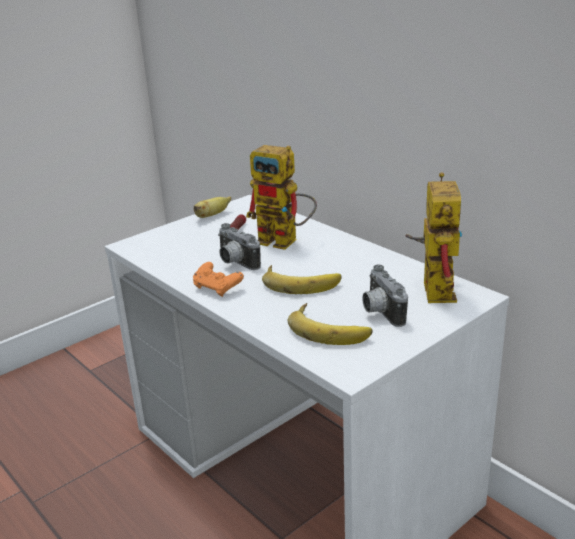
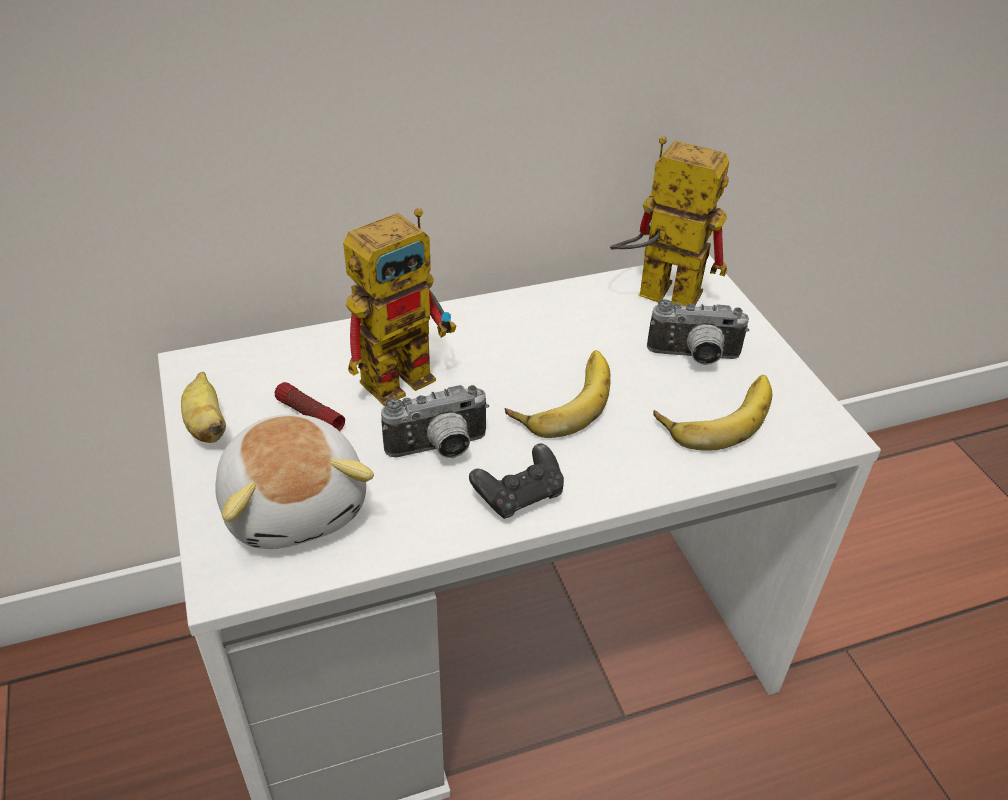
camera: 70 degrees left, 15 degrees up
orange game controller [193,262,244,297] -> black game controller [469,443,564,519]
none -> plush toy [215,414,374,549]

